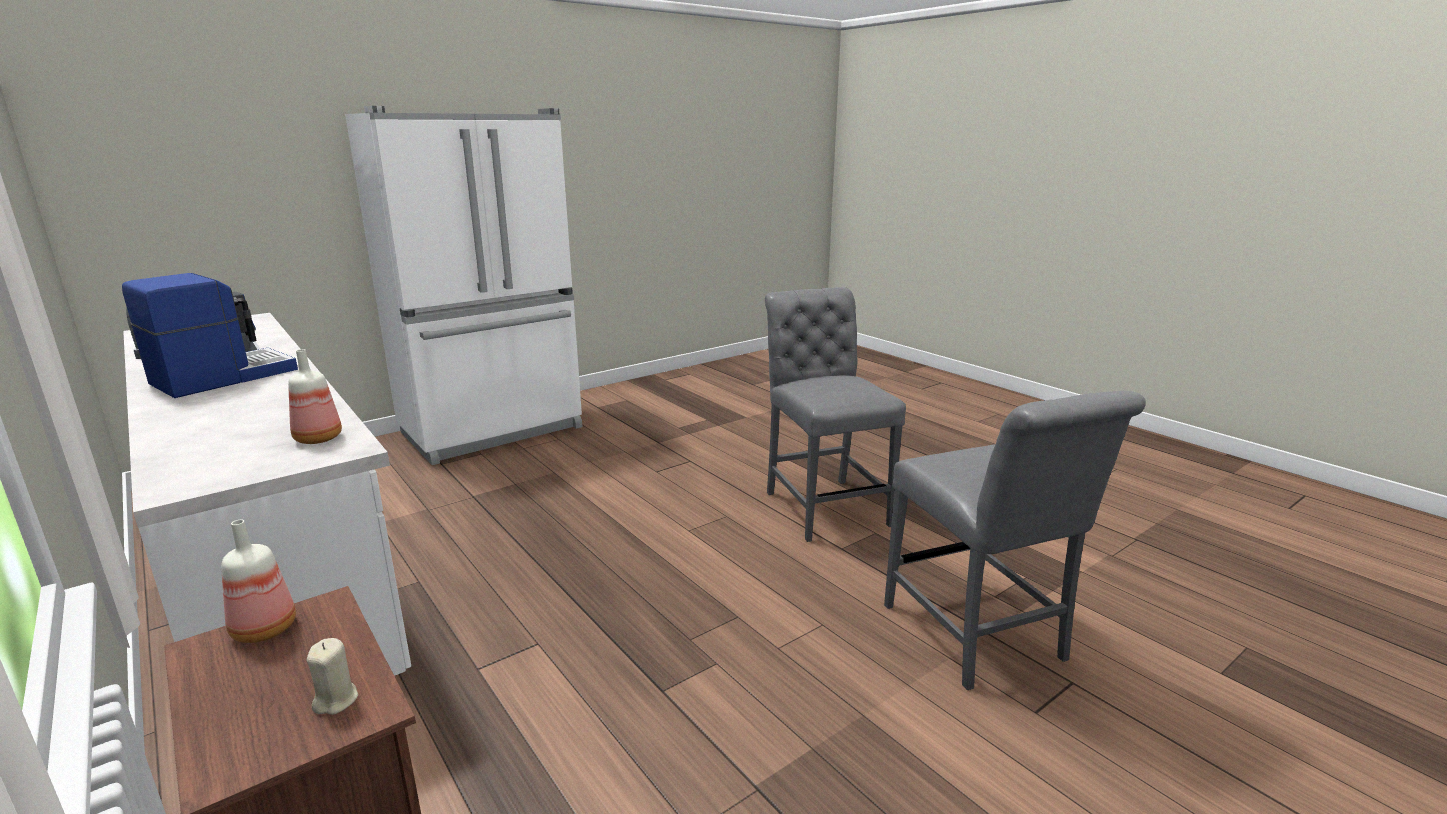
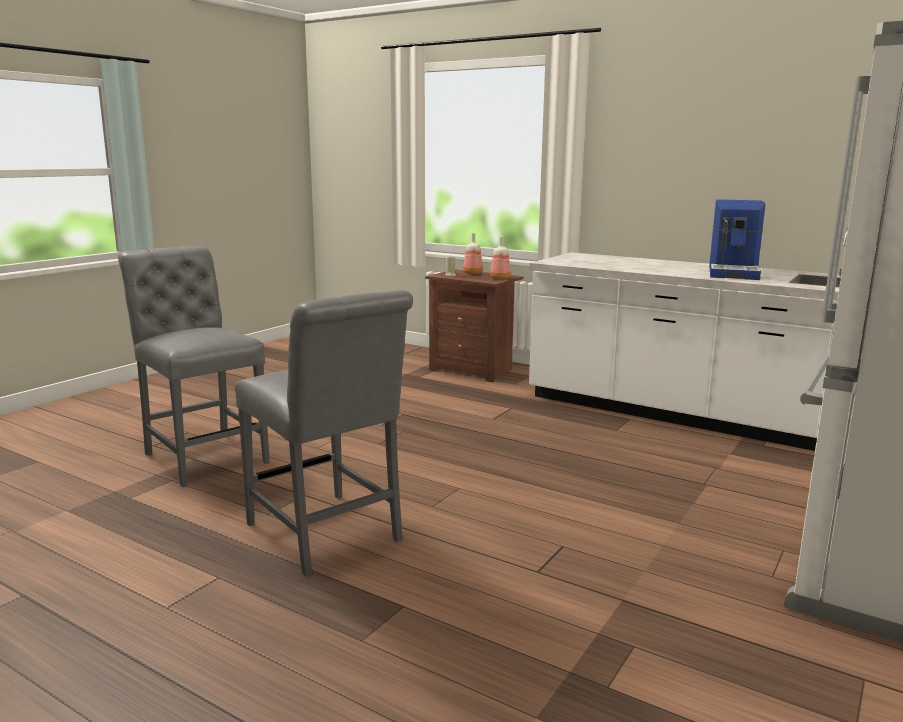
camera: 160 degrees right, 5 degrees down
bottle [288,349,342,444] -> bottle moved to [463,233,483,275]

